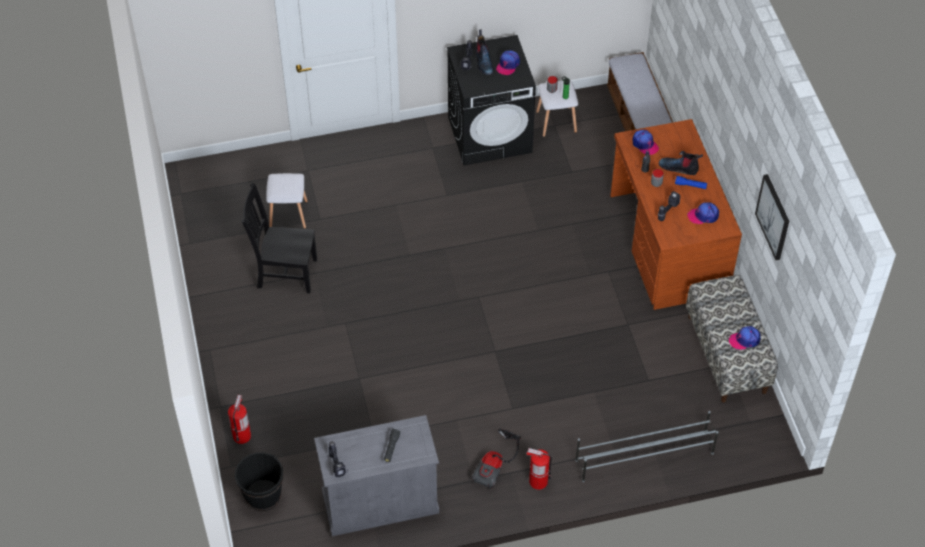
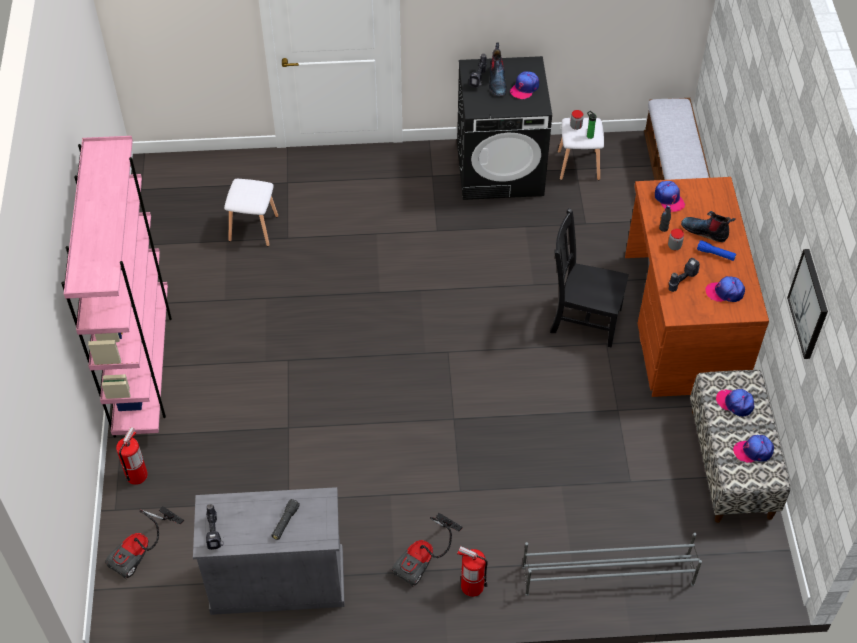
camera: 10 degrees right, 0 degrees up
black bucket [235,452,283,511] -> vacuum cleaner [105,506,184,579]
black chair [242,183,317,293] -> black chair moved to [550,208,629,348]
none -> pink bookcase [61,136,172,437]
none -> cap [716,389,754,417]

